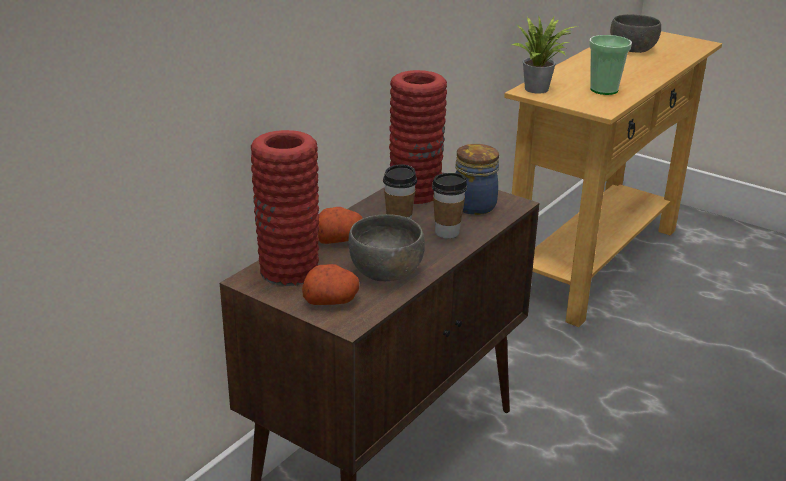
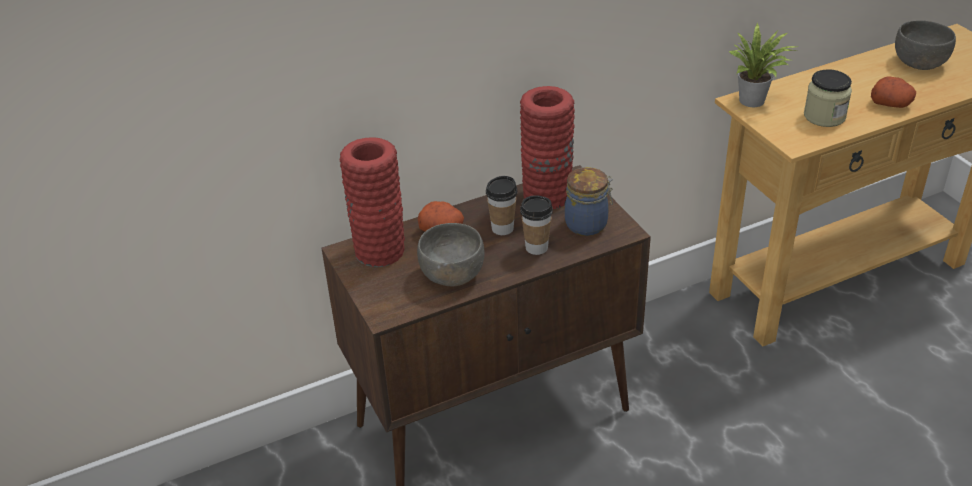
camera: 30 degrees right, 10 degrees up
potato [302,264,359,305] -> potato moved to [871,76,916,108]
cup [589,35,632,95] -> jar [804,69,852,127]

